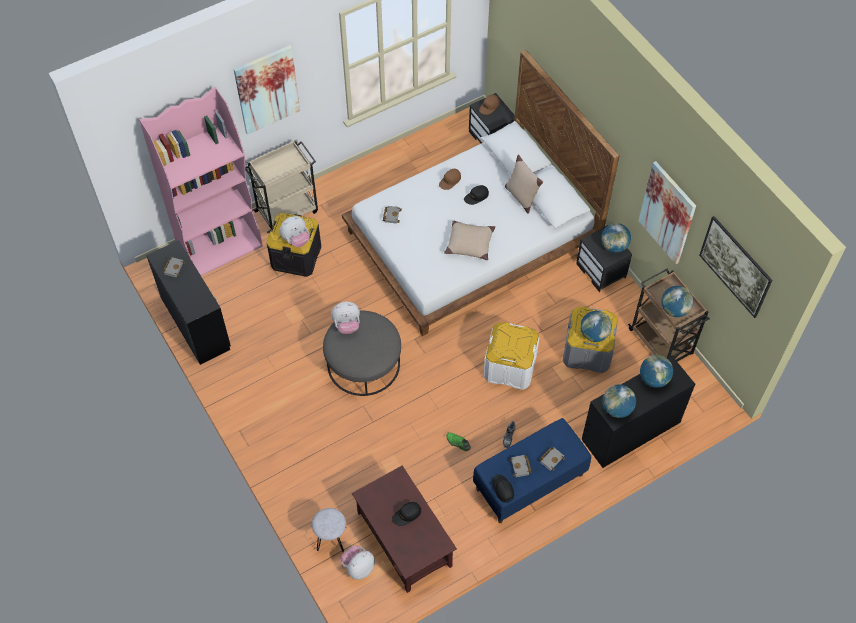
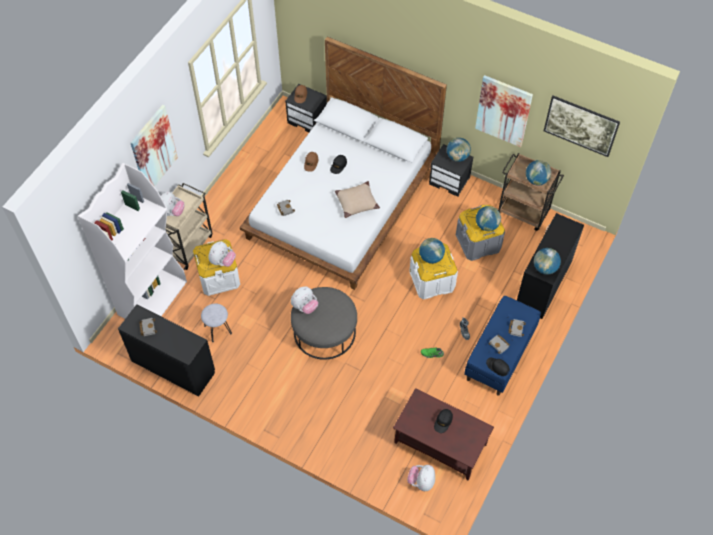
camera: 30 degrees left, 0 degrees up
pink bookcase [139,87,263,276] -> white bookcase [78,163,187,319]
black storage box [267,213,321,277] -> white storage box [193,239,240,296]
grey stool [312,508,346,552] -> grey stool moved to [201,304,232,342]
beige pillow [505,154,543,214] -> none
globe [640,355,673,388] -> globe moved to [419,238,445,264]
none -> plush toy [161,192,185,216]

